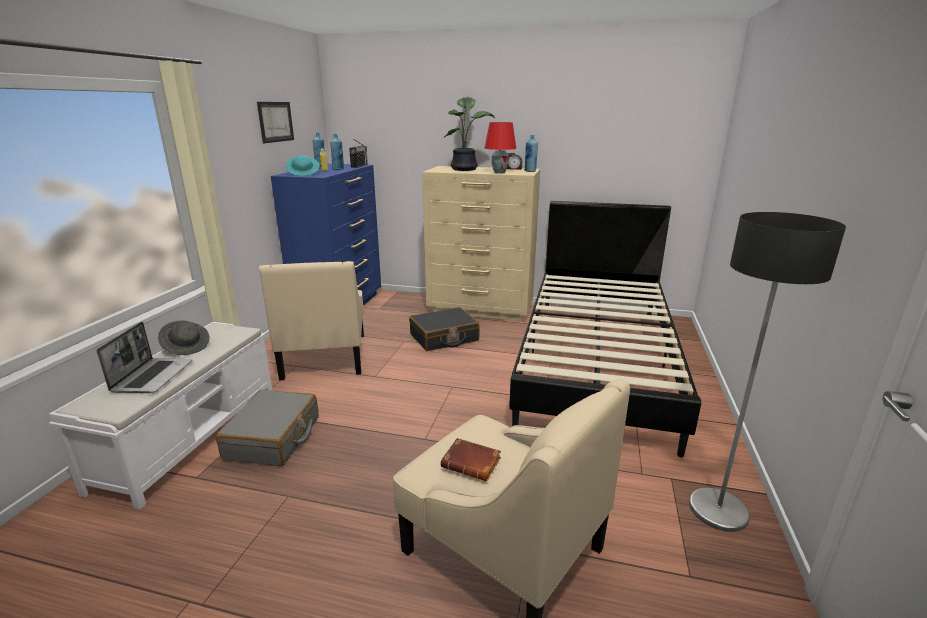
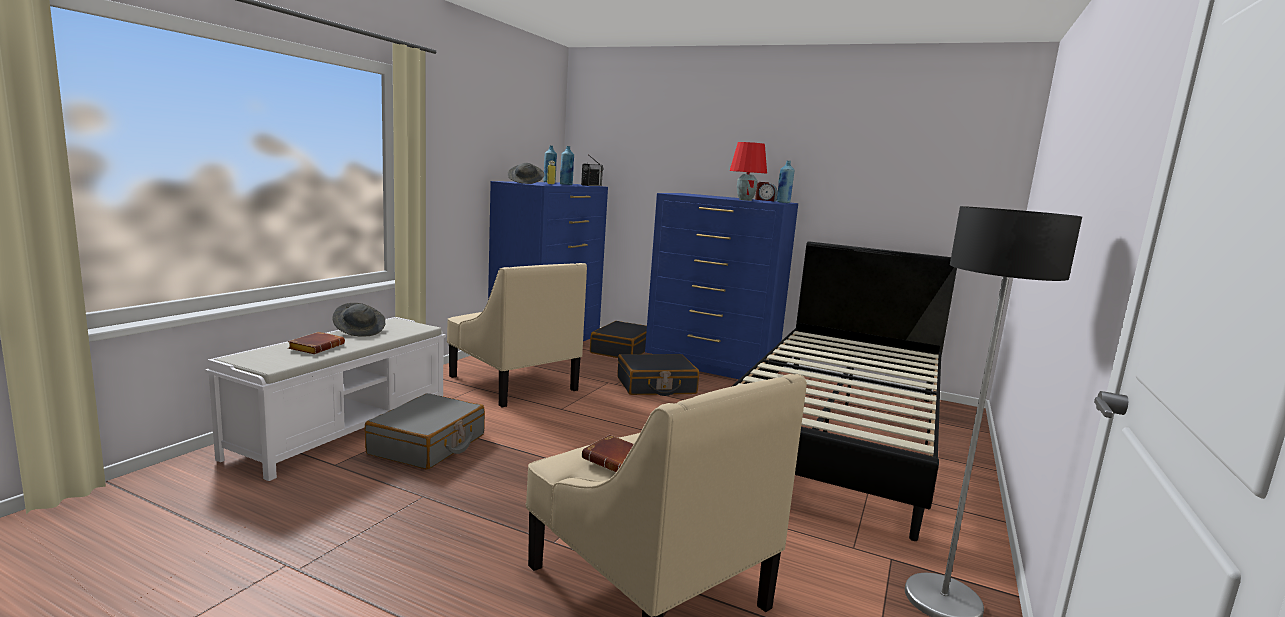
camera: 10 degrees right, 10 degrees down
laptop [97,322,192,393] -> brown book [288,332,345,354]
picture [257,102,294,143] -> none
beige armchair [259,261,364,380] -> beige armchair turned 45 degrees counterclockwise [447,263,587,407]
turquoise hat [285,155,320,176] -> grey hat [508,163,545,184]
beige dresser [422,166,540,321] -> blue dresser [645,193,798,379]
potted plant [443,97,495,171] -> none
none -> black suitcase [590,321,647,358]

